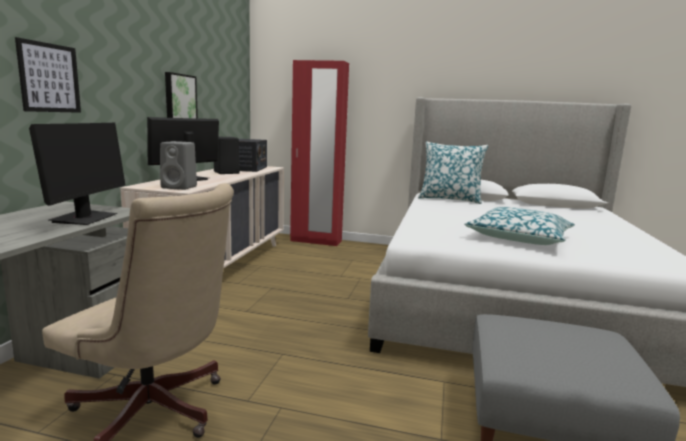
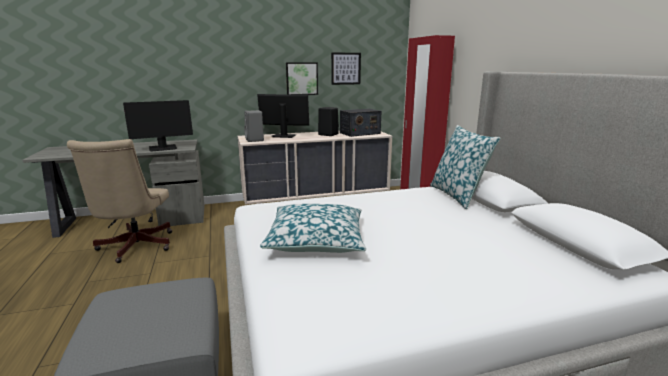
camera: 60 degrees right, 5 degrees up
picture [15,37,81,113] -> picture moved to [331,53,361,85]

